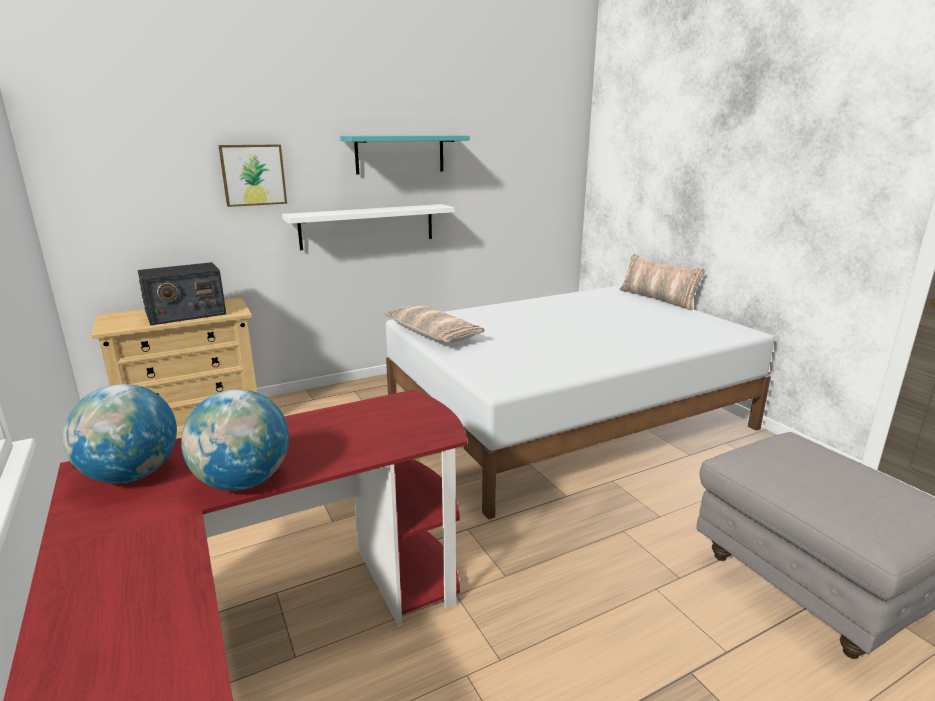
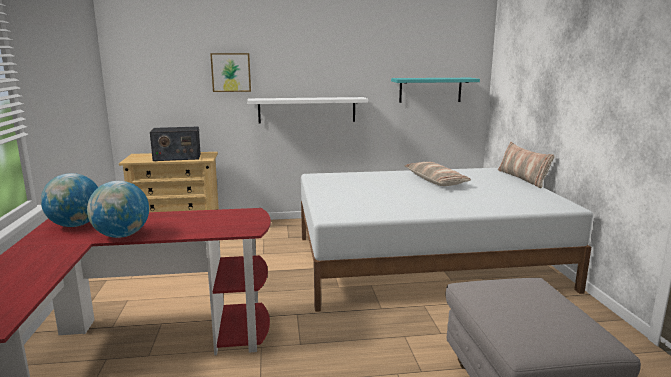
camera: 20 degrees right, 5 degrees down
turquoise shelf [340,135,470,175] -> turquoise shelf moved to [391,78,480,103]
pillow [385,305,485,343] -> pillow moved to [404,162,471,186]

